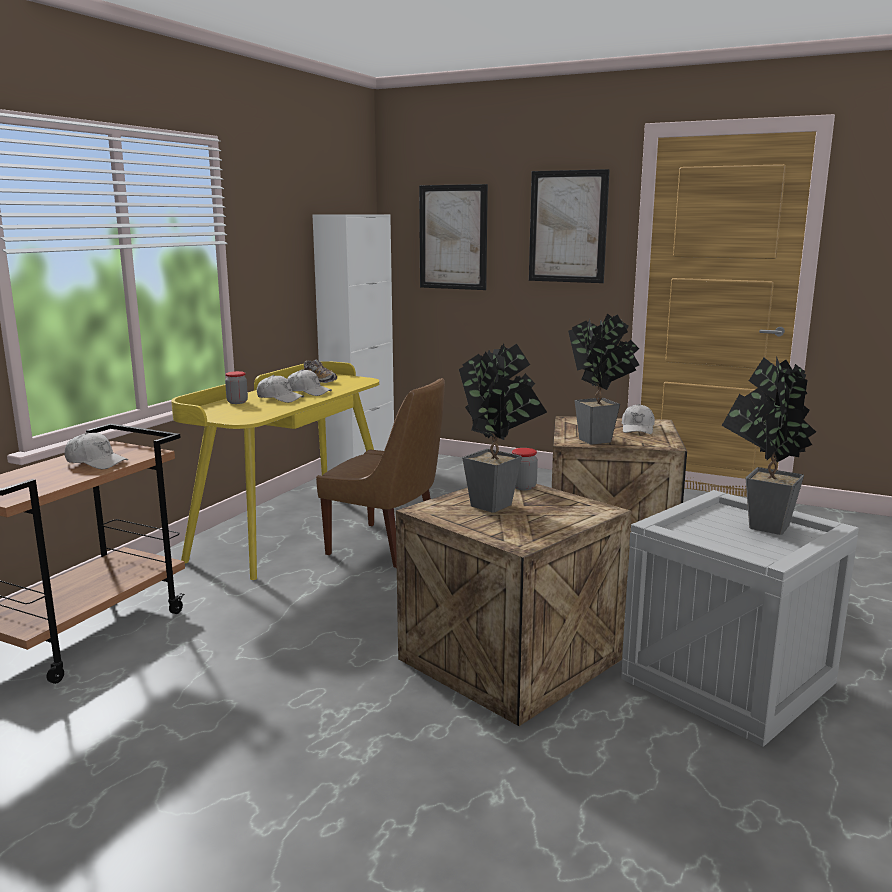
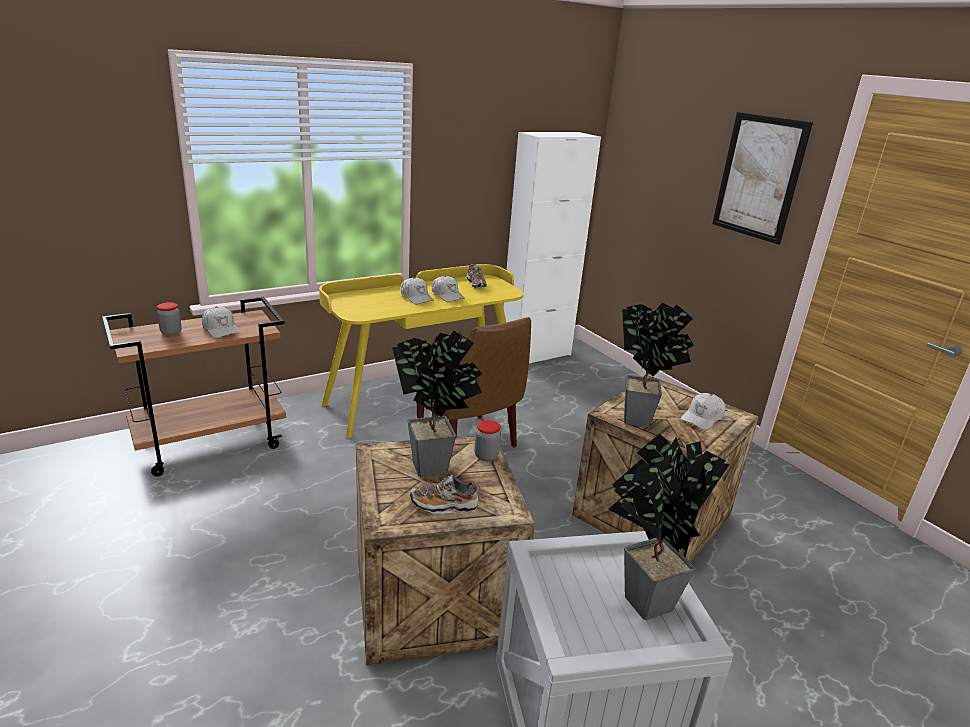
camera: 30 degrees right, 10 degrees up
jar [225,371,248,404] -> jar moved to [157,302,182,335]
picture [419,184,488,290] -> none
none -> shoe [410,475,481,514]

